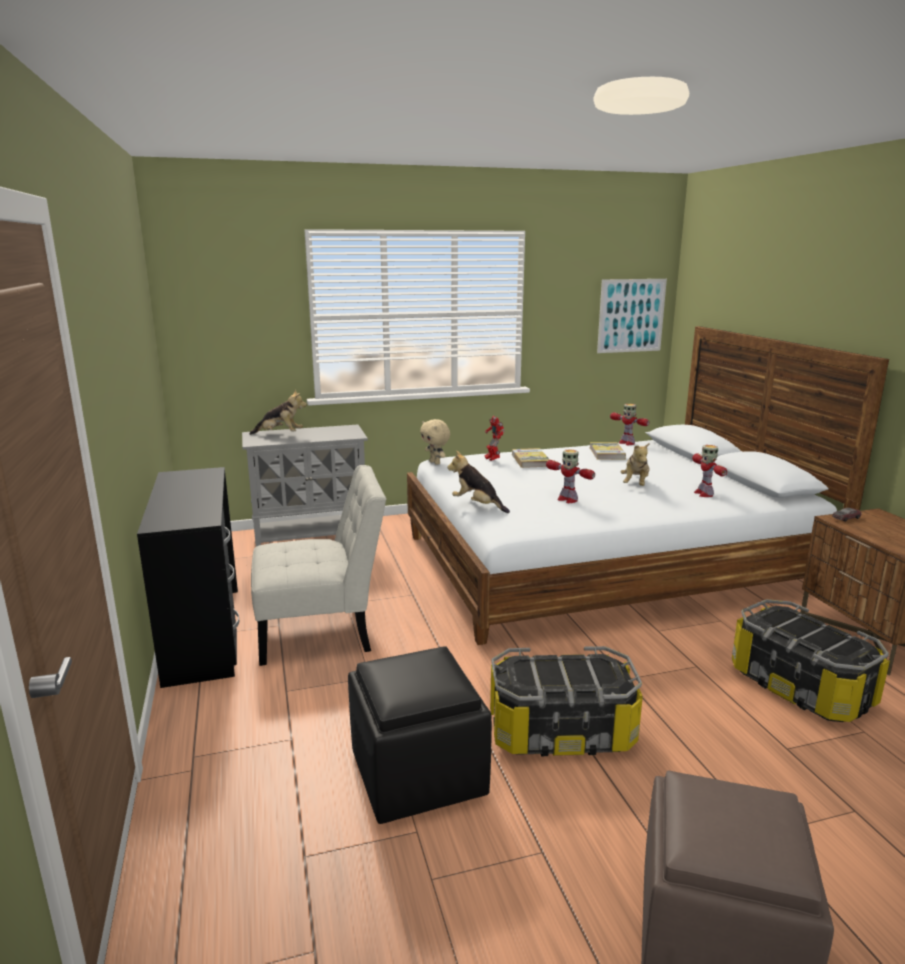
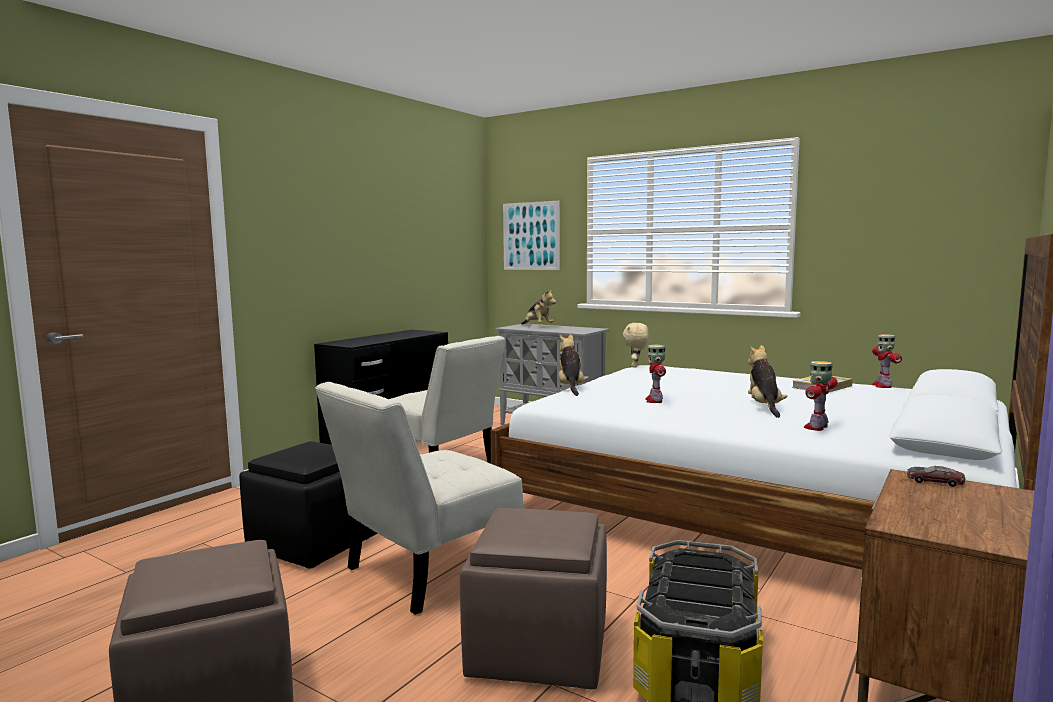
camera: 50 degrees right, 10 degrees down
toy robot [484,416,505,461] -> none
storage box [490,646,643,756] -> white chair [315,382,523,615]
book [512,448,550,468] -> none
picture [597,279,667,353] -> picture moved to [503,201,560,270]
plush toy [621,442,650,486] -> plush toy turned 120 degrees clockwise [748,345,787,418]
none -> brown ottoman [460,508,607,690]

